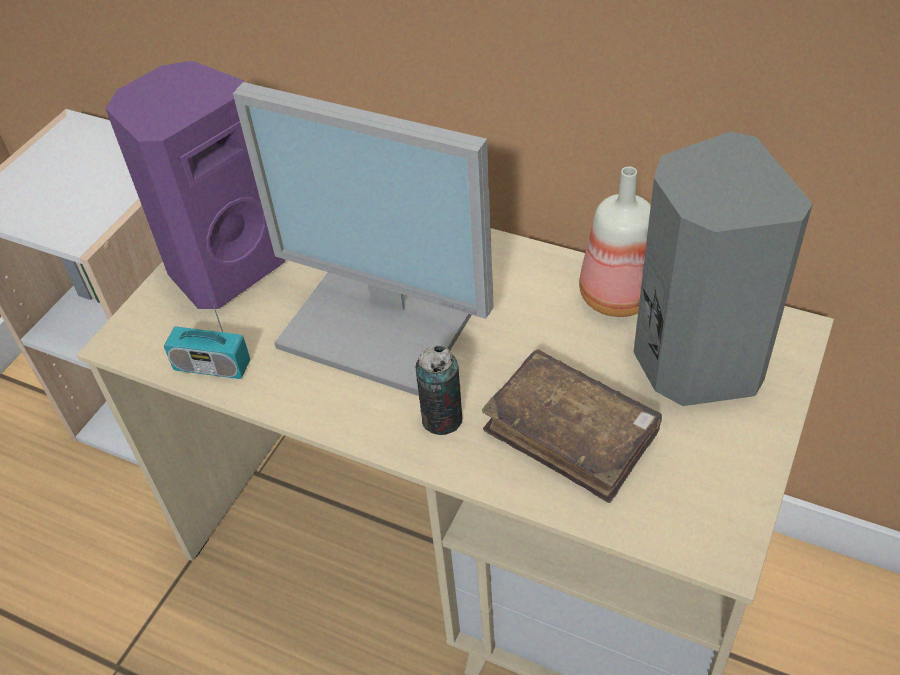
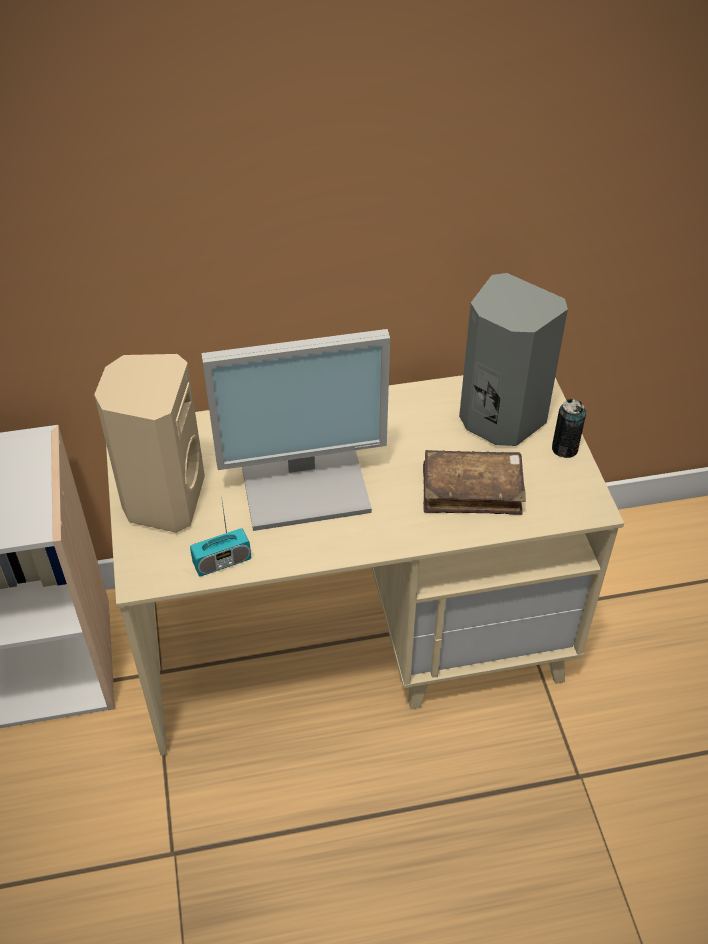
camera: 40 degrees left, 0 degrees up
purple speaker [105,61,285,309] -> beige speaker [94,354,205,533]
can [416,346,462,435] -> can moved to [552,398,586,458]
bottle [579,167,651,317] -> none

